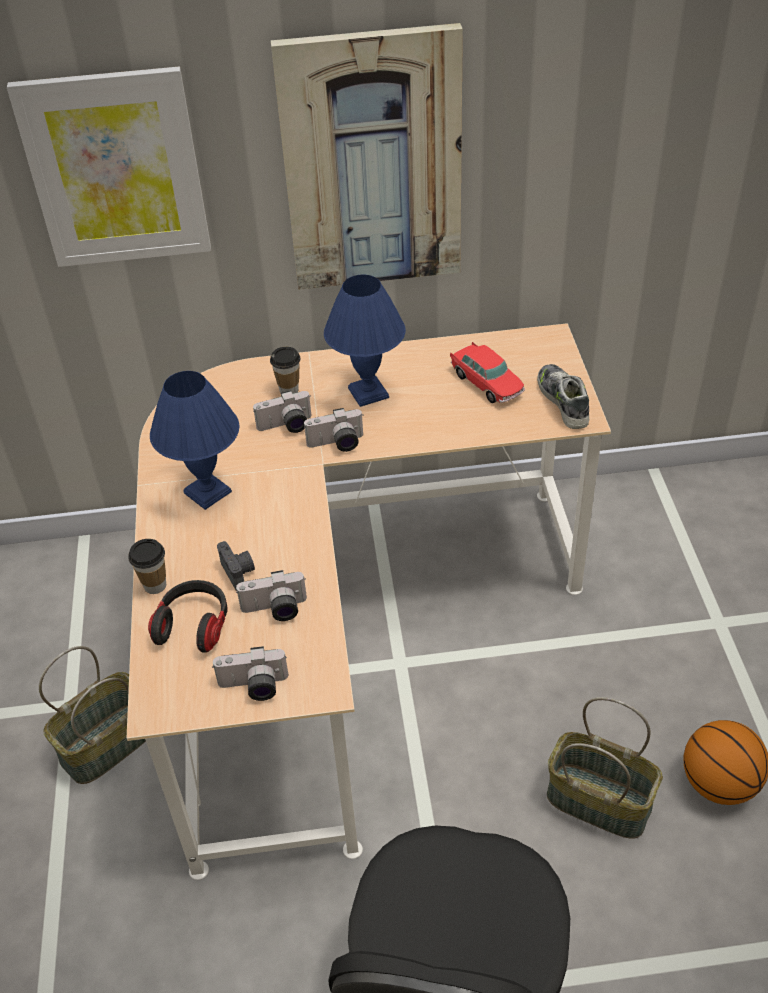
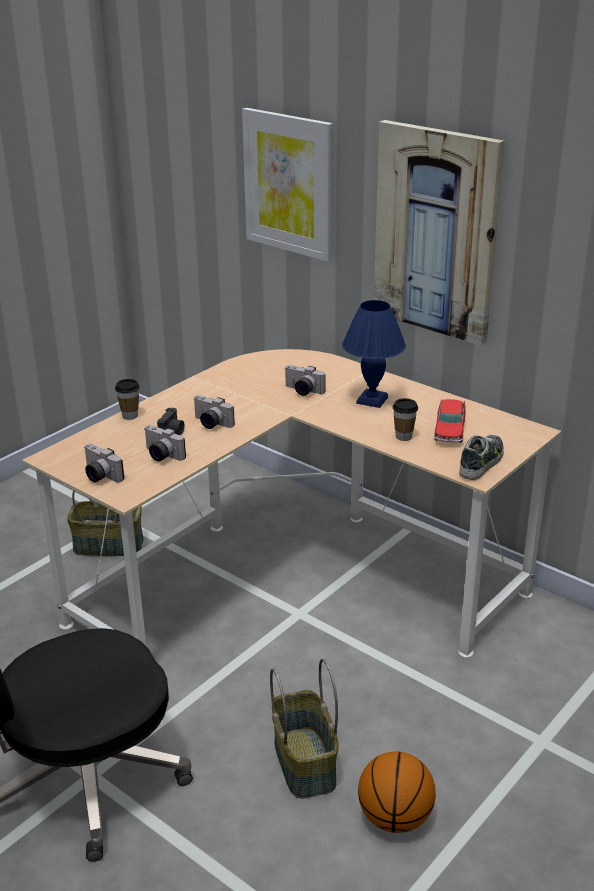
camera: 45 degrees right, 15 degrees down
headphones [148,580,227,652] -> none
blue table lamp [150,371,239,510] -> none
cup [270,347,301,393] -> cup moved to [393,398,418,441]
camera [304,408,363,452] -> camera moved to [193,395,235,429]

